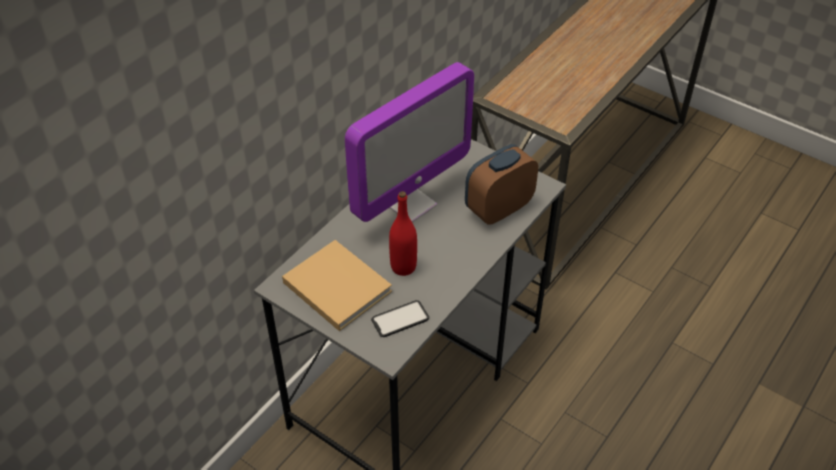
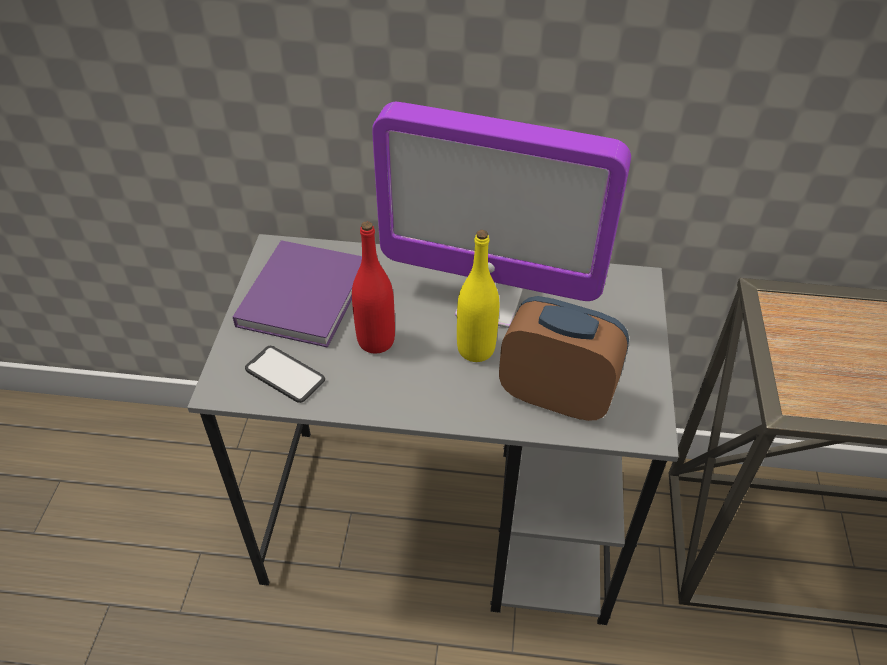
camera: 60 degrees right, 0 degrees up
beige book [282,240,392,331] -> purple book [233,240,362,348]
none -> yellow bottle [457,230,499,362]

